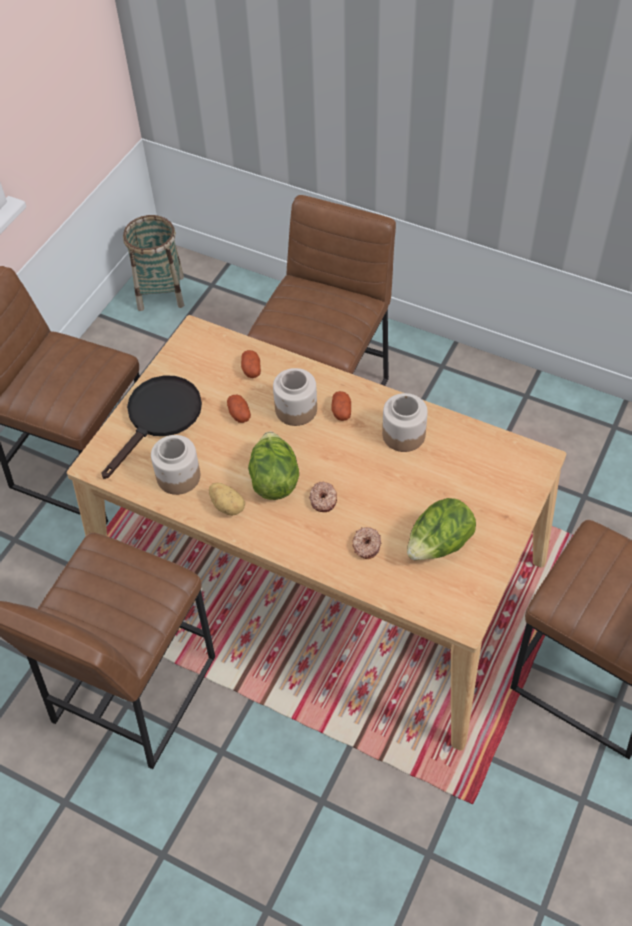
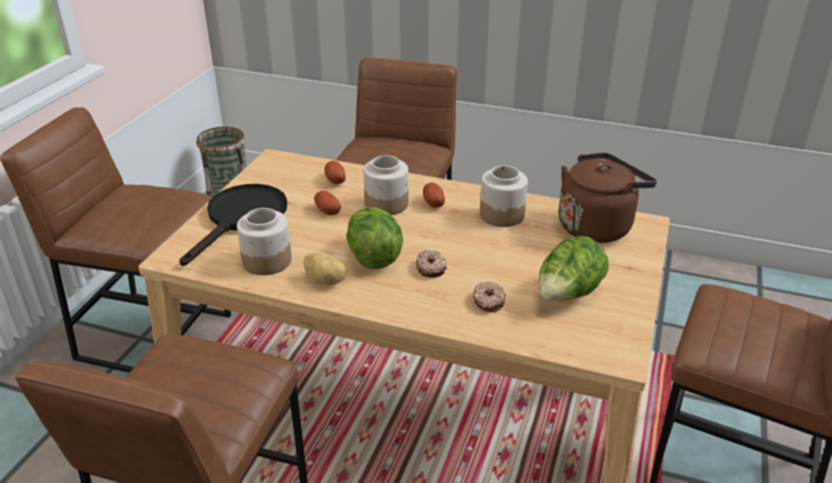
camera: 10 degrees left, 20 degrees down
none -> brown kettle [559,153,657,243]

